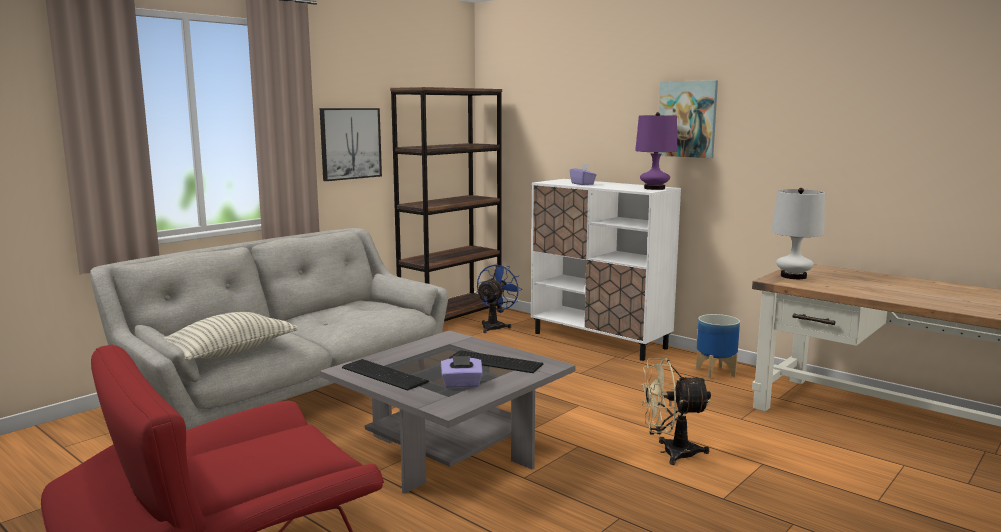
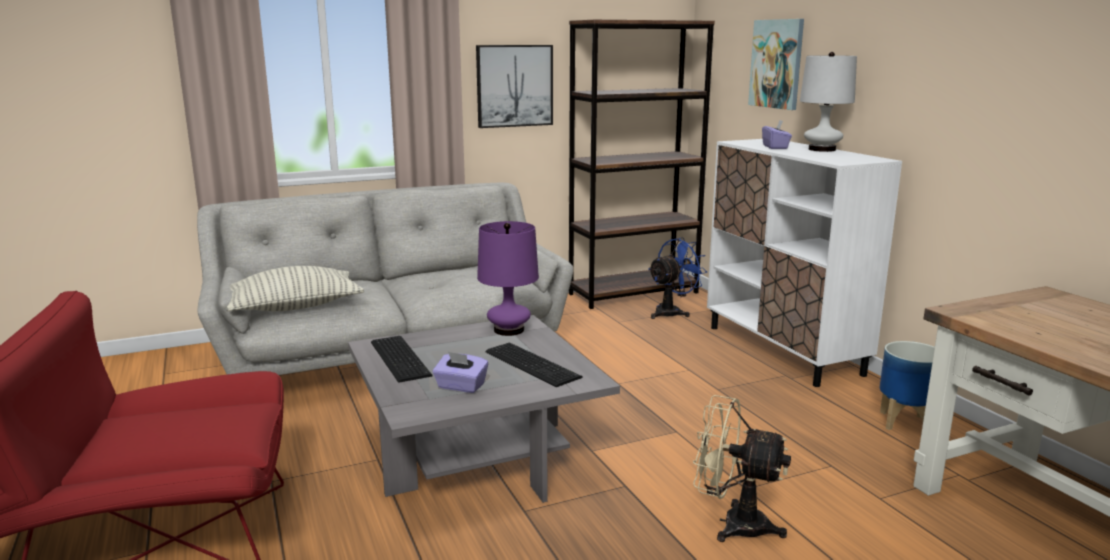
camera: 25 degrees right, 5 degrees up
purple table lamp [635,112,677,190] -> purple table lamp moved to [477,221,539,336]
picture [658,80,718,158] -> picture moved to [748,19,804,110]
white table lamp [771,188,825,279] -> white table lamp moved to [800,52,857,152]

